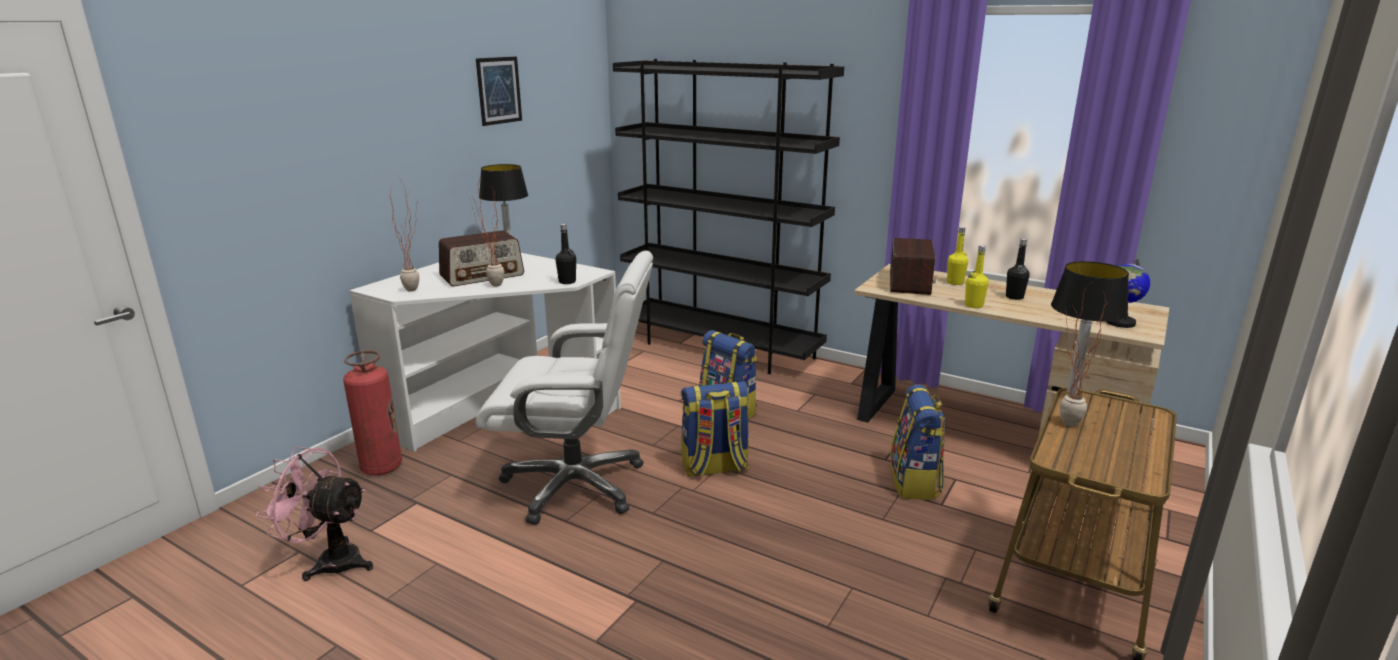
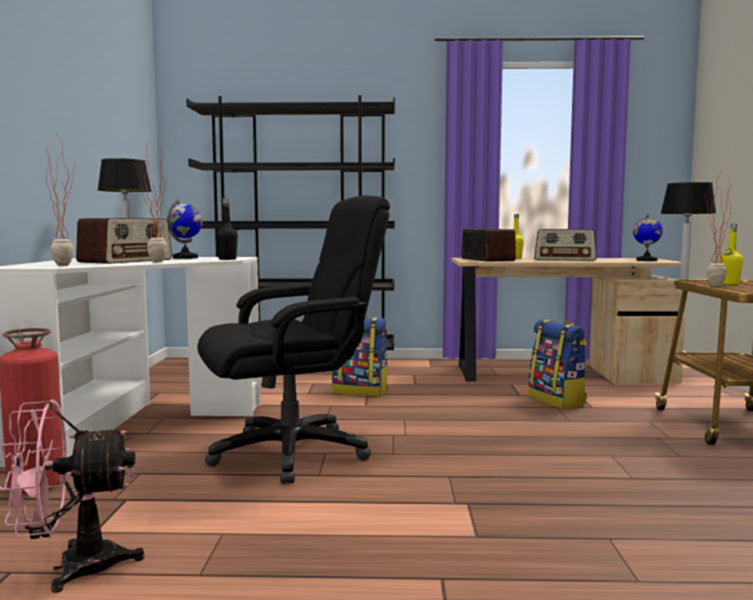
camera: 30 degrees left, 15 degrees down
picture [476,56,522,126] -> none
white office chair [476,251,653,525] -> black office chair [198,195,390,484]
backpack [681,381,749,478] -> none
yellow bottle [965,245,989,308] -> yellow bottle moved to [720,224,743,285]
black bottle [1006,239,1030,300] -> radio [534,229,597,261]
none -> globe [167,199,202,259]

